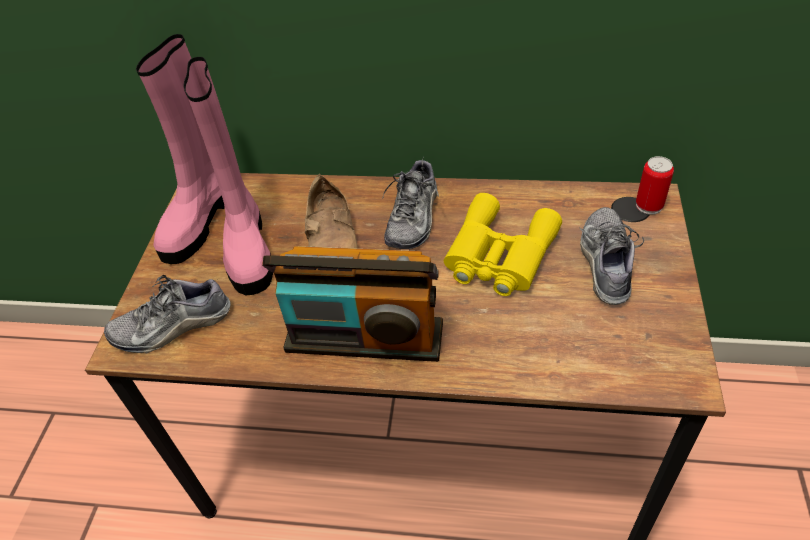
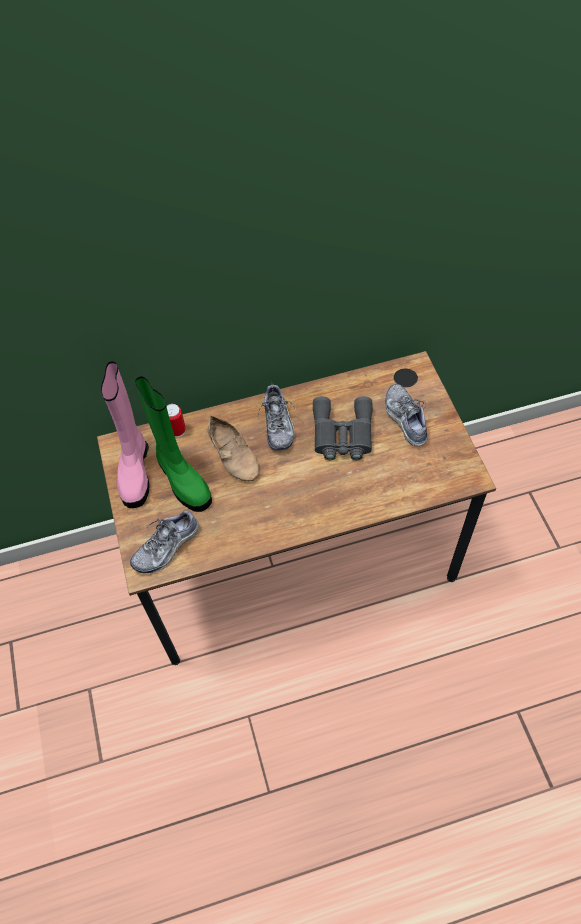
camera: 25 degrees left, 10 degrees up
pink boot [183,57,273,295] -> green boot [135,376,212,512]
radio [262,246,443,362] -> none
yellow binoculars [444,193,562,296] -> grey binoculars [313,396,373,460]
can [636,156,674,215] -> can moved to [167,404,186,438]

